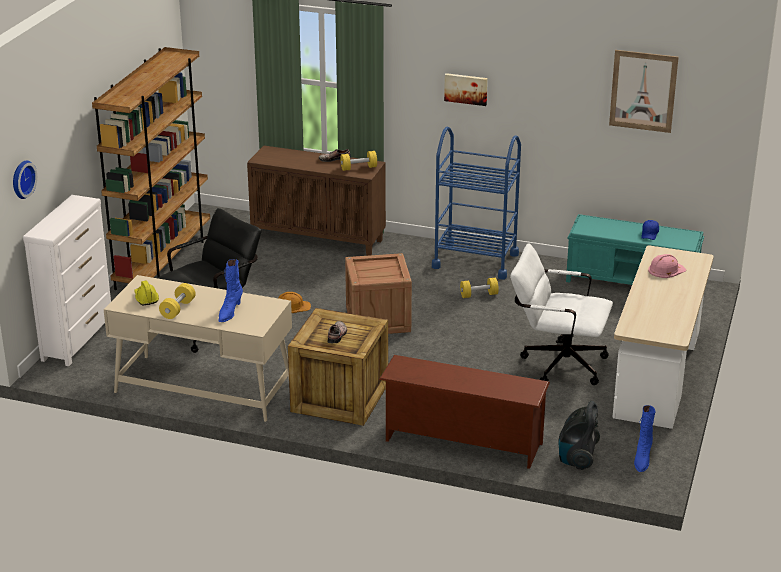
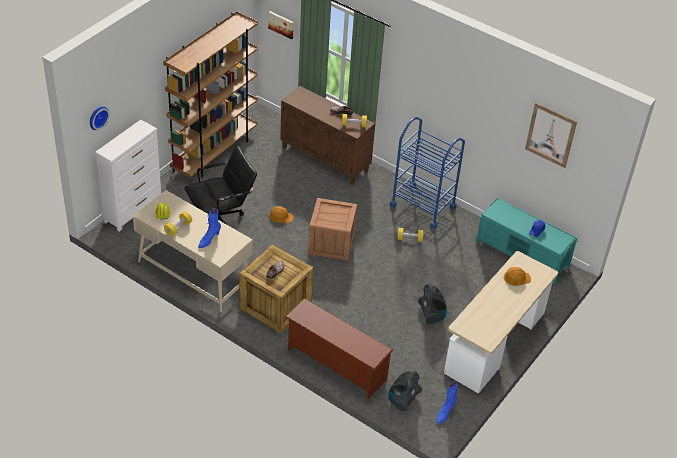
camera: 15 degrees right, 15 degrees up
picture [444,73,488,106] -> picture moved to [268,11,294,39]
white office chair [510,243,613,385] -> vacuum cleaner [418,283,447,324]
pink hard hat [648,254,686,278] -> orange hard hat [504,267,531,286]

